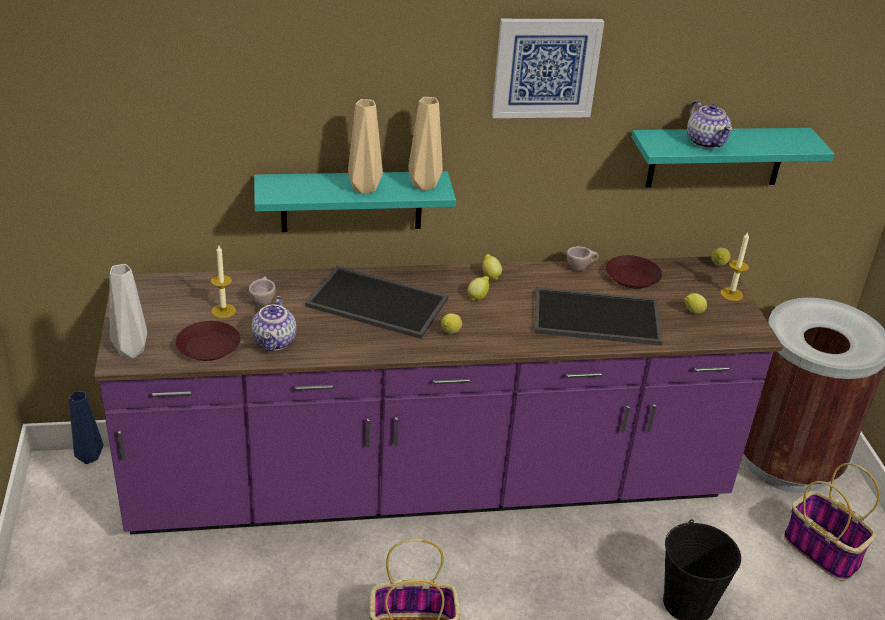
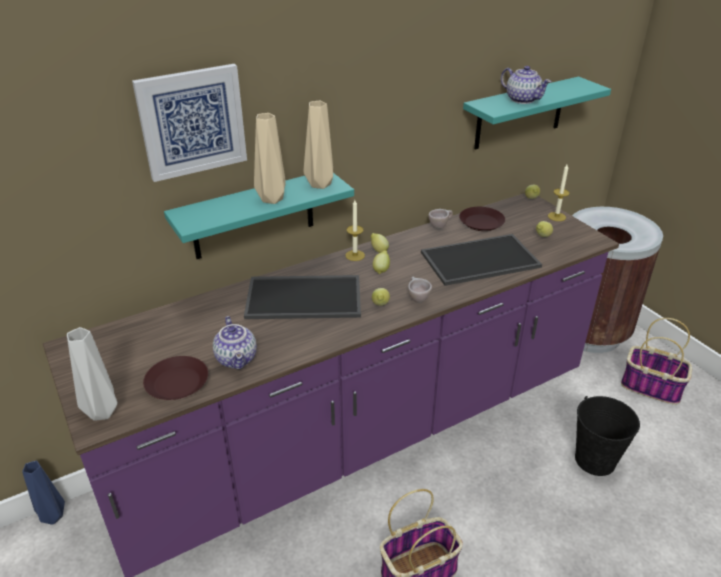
camera: 20 degrees left, 0 degrees up
candle [211,245,236,318] -> candle moved to [345,200,365,261]
beige cup [249,276,276,306] -> beige cup moved to [408,277,432,303]
picture [492,19,604,118] -> picture moved to [132,64,247,182]

